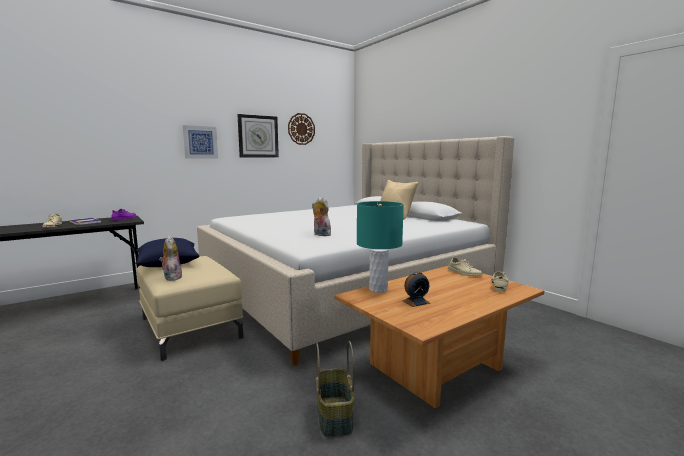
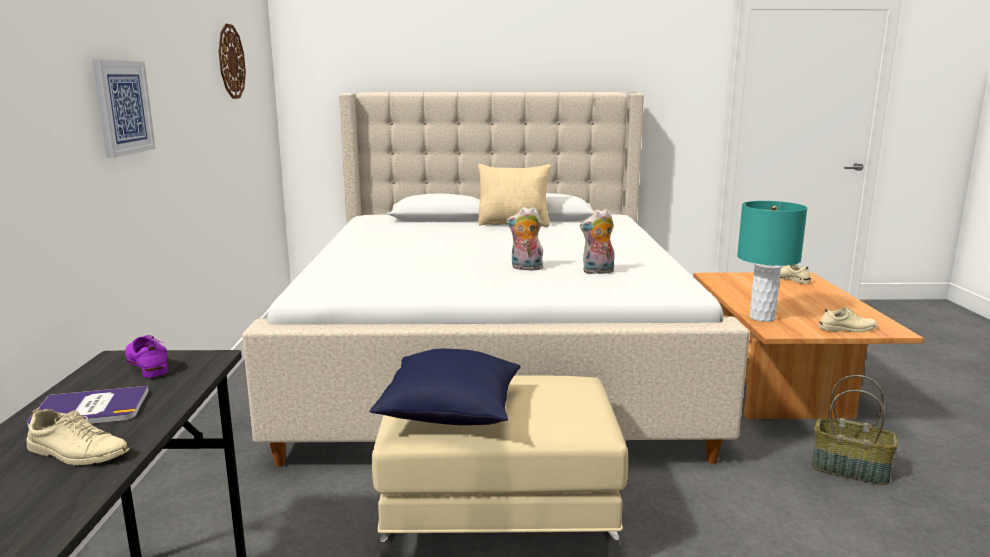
camera: 55 degrees left, 5 degrees up
plush toy [159,236,183,281] -> plush toy moved to [507,207,543,270]
wall clock [237,114,279,158] -> none
alarm clock [402,272,430,307] -> none
beige shoe [448,256,483,276] -> beige shoe moved to [818,307,877,333]

